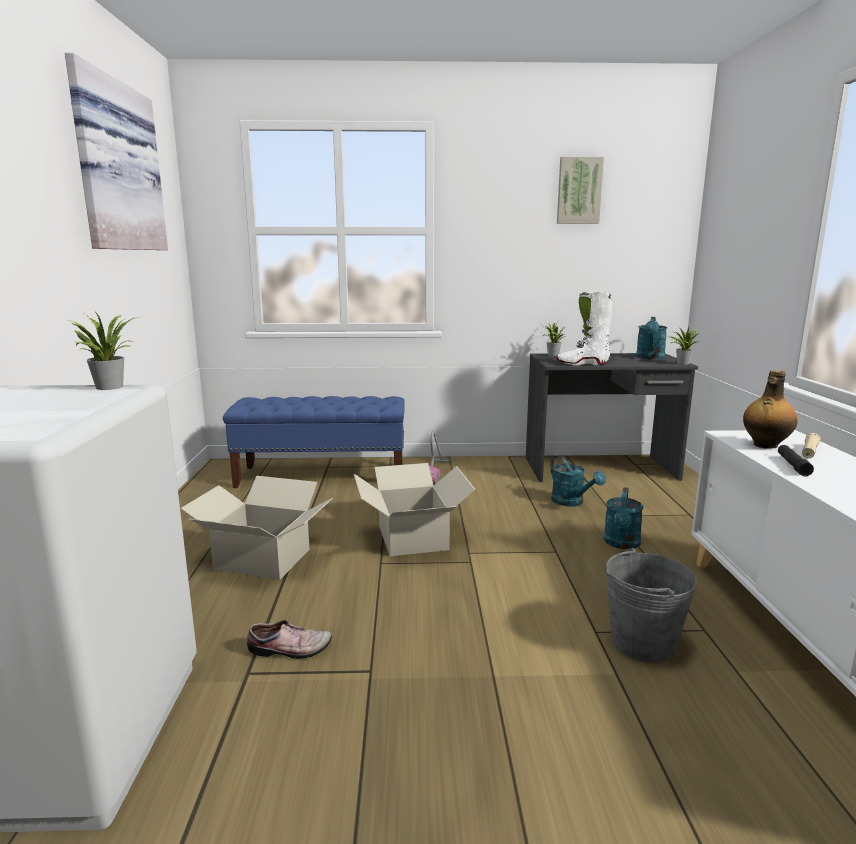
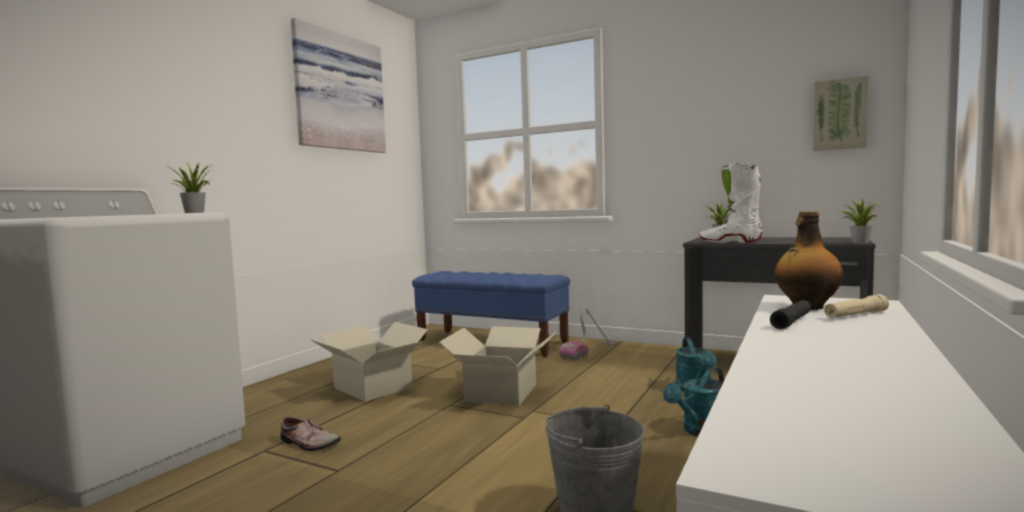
camera: 30 degrees right, 10 degrees down
picture [557,157,604,223] -> picture moved to [813,75,869,151]
turquoise watering can [636,317,667,359] -> none

